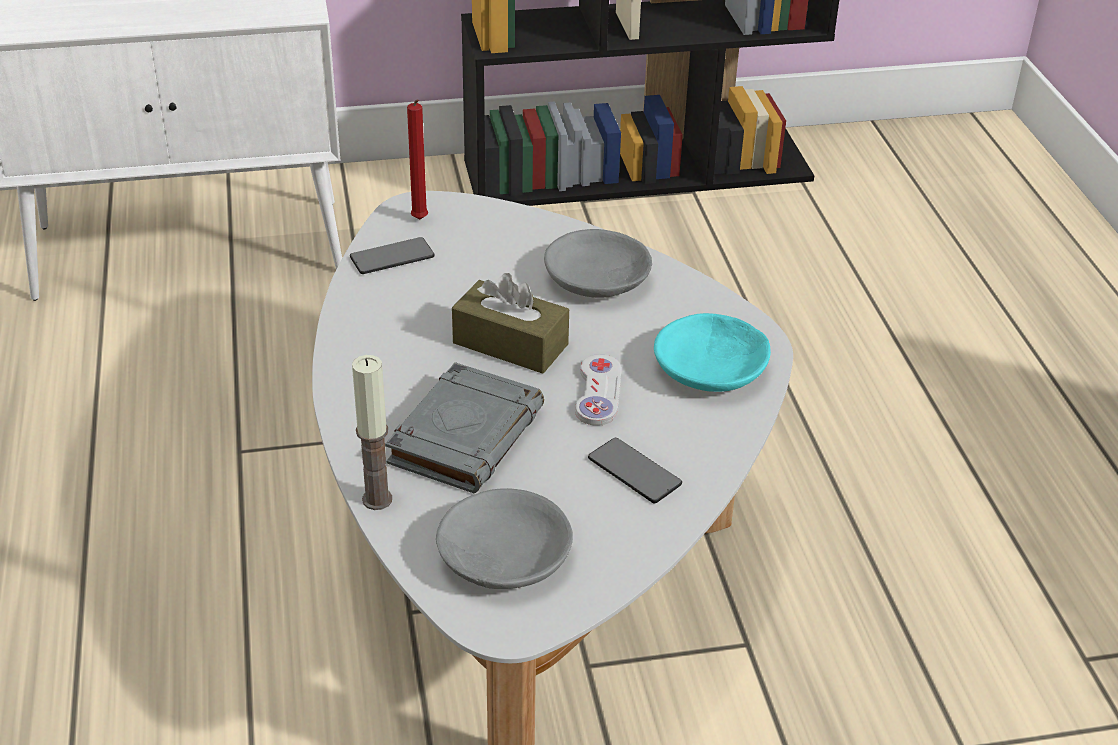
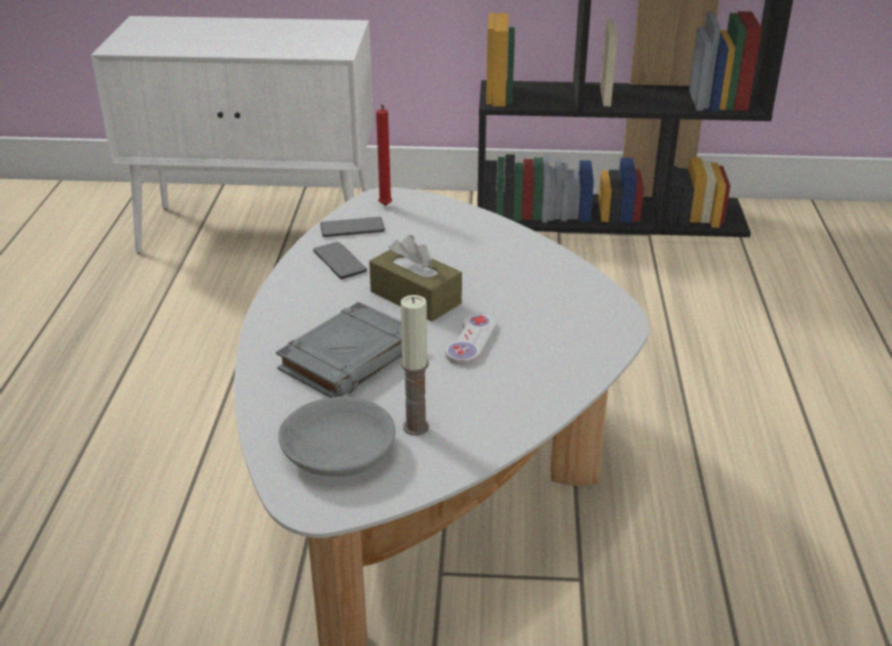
camera: 15 degrees right, 5 degrees down
candle [352,355,392,510] -> candle moved to [401,295,429,436]
grey bowl [544,229,652,298] -> none
phone [588,438,682,503] -> phone moved to [313,242,367,279]
turquoise bowl [654,313,771,392] -> none

